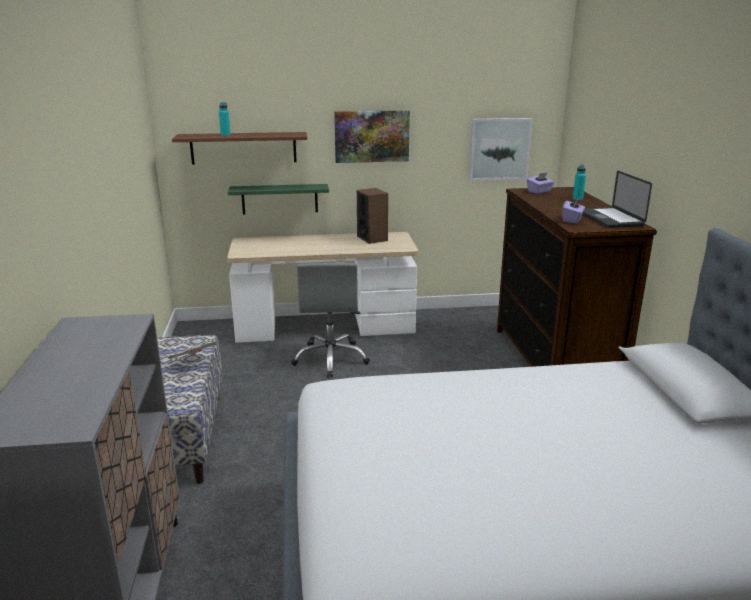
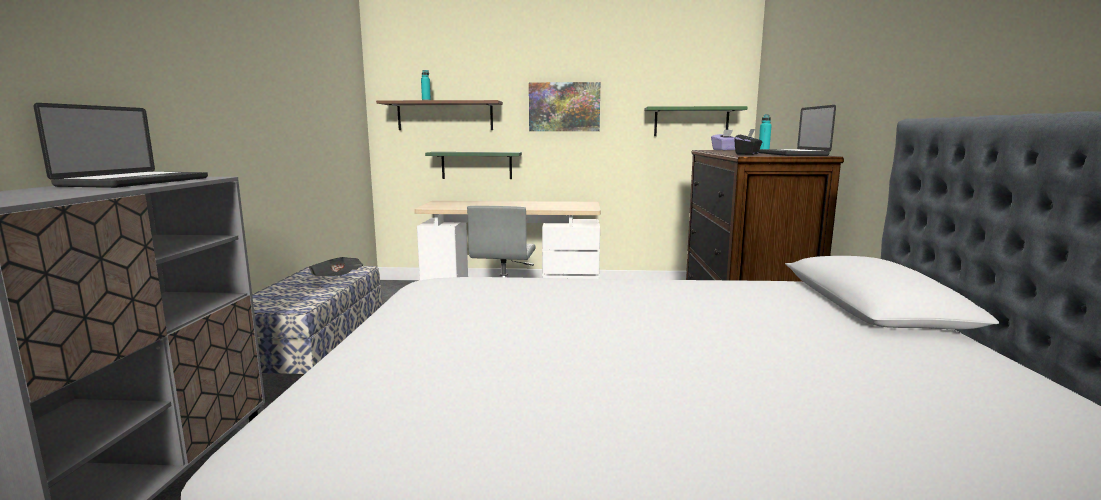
camera: 10 degrees right, 10 degrees down
speaker [357,188,388,244] -> none
picture [469,118,533,181] -> green shelf [645,106,747,136]
purple tissue box [562,198,585,223] -> black tissue box [734,129,762,155]
none -> laptop [33,103,208,188]

